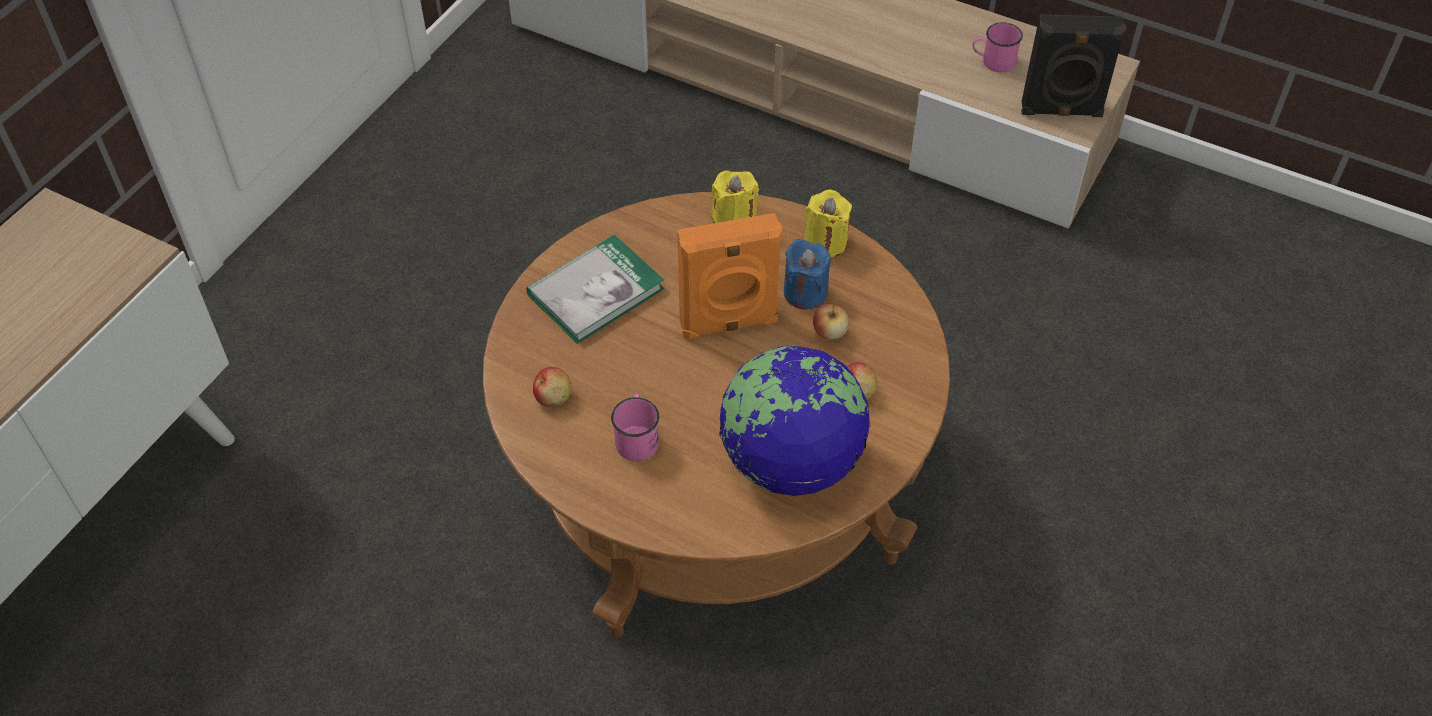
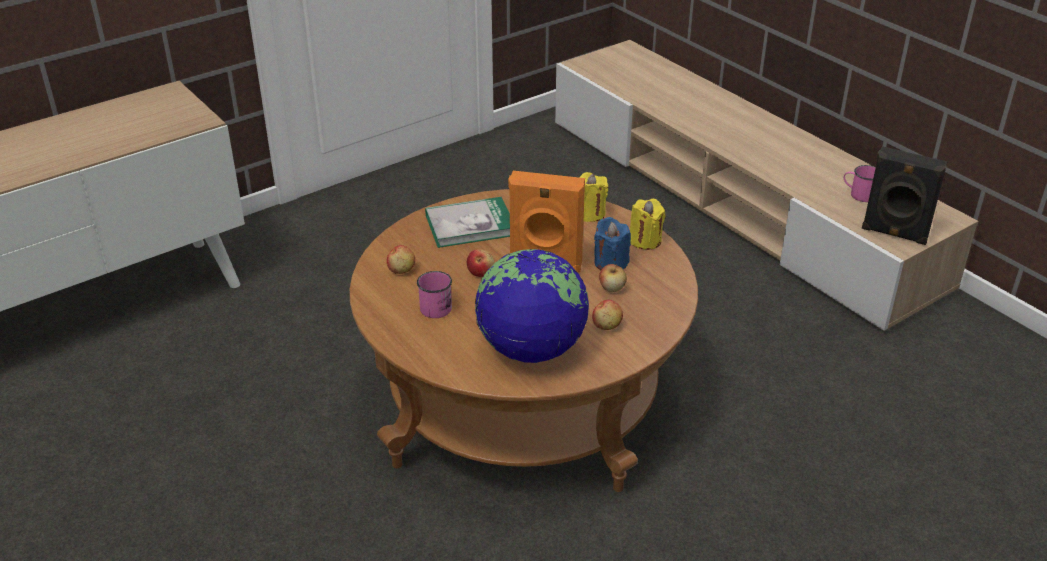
camera: 25 degrees right, 15 degrees down
none -> apple [467,249,495,277]

